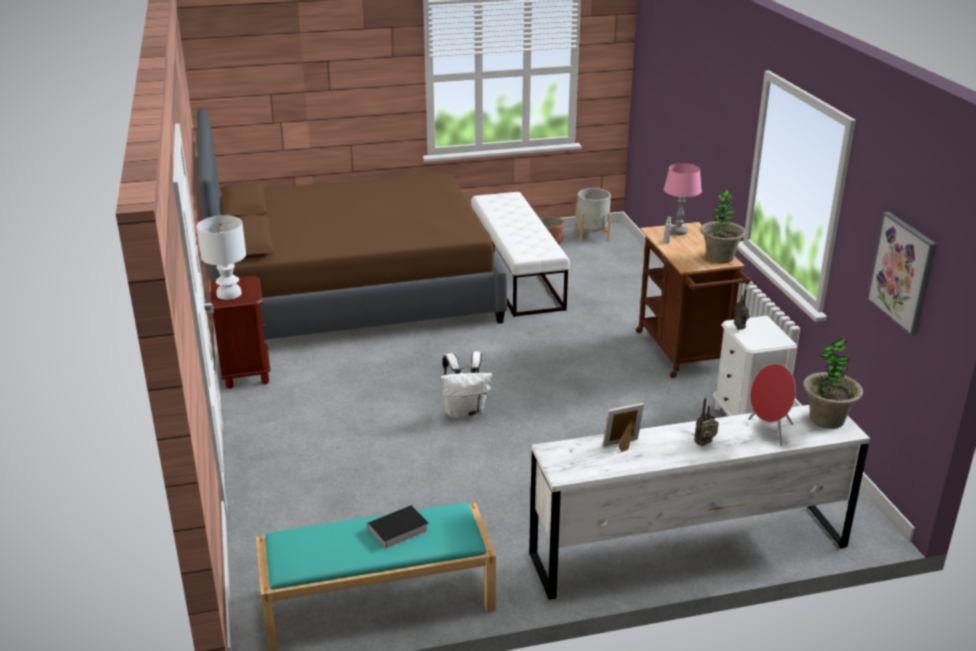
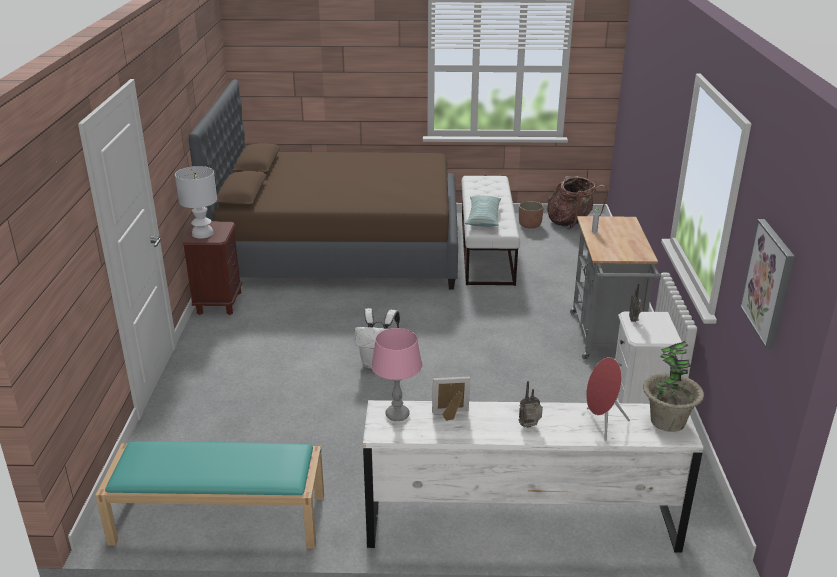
camera: 15 degrees right, 0 degrees up
book [361,505,429,549] -> none
grey planter [575,188,611,243] -> backpack [547,176,607,229]
brown cart [636,222,751,378] -> grey cart [570,216,661,360]
pink table lamp [664,163,702,235] -> pink table lamp moved to [371,328,422,421]
potted plant [700,189,747,263] -> none
none -> pillow [465,195,501,227]

